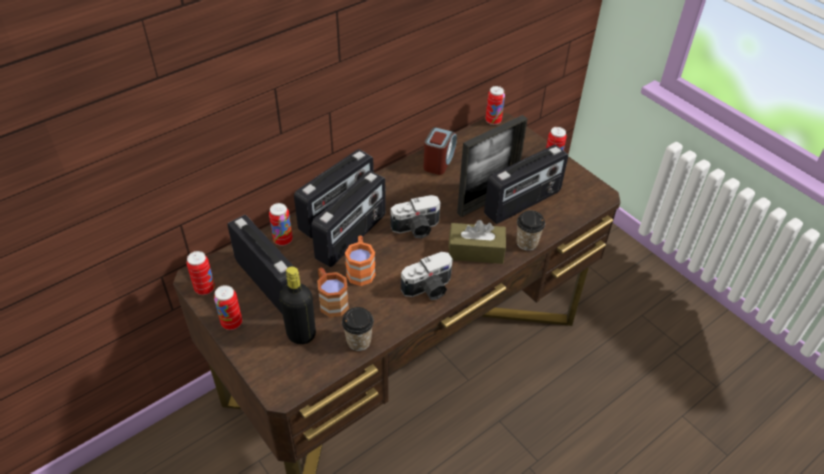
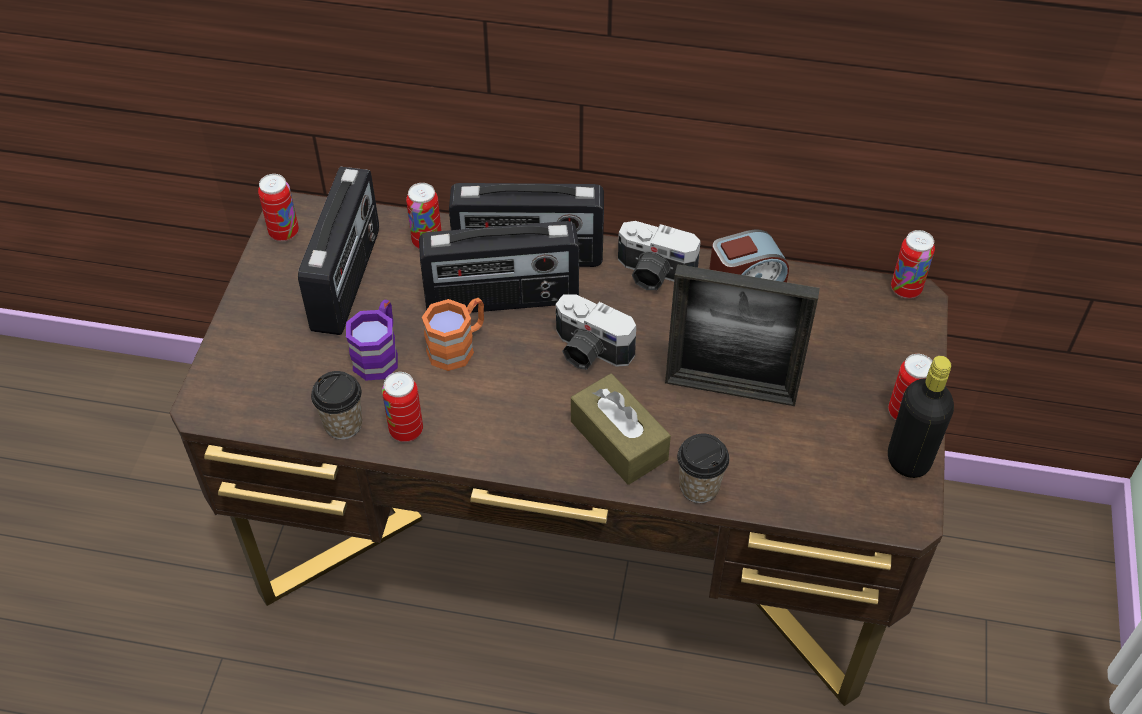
camera: 50 degrees right, 5 degrees up
can [214,285,242,330] -> can moved to [382,372,423,442]
black bottle [279,266,316,344] -> black bottle moved to [888,356,954,478]
brown mug [317,267,349,317] -> purple mug [346,300,398,380]
camera [401,252,453,300] -> camera moved to [618,221,701,290]
radio [484,145,568,224] -> none

